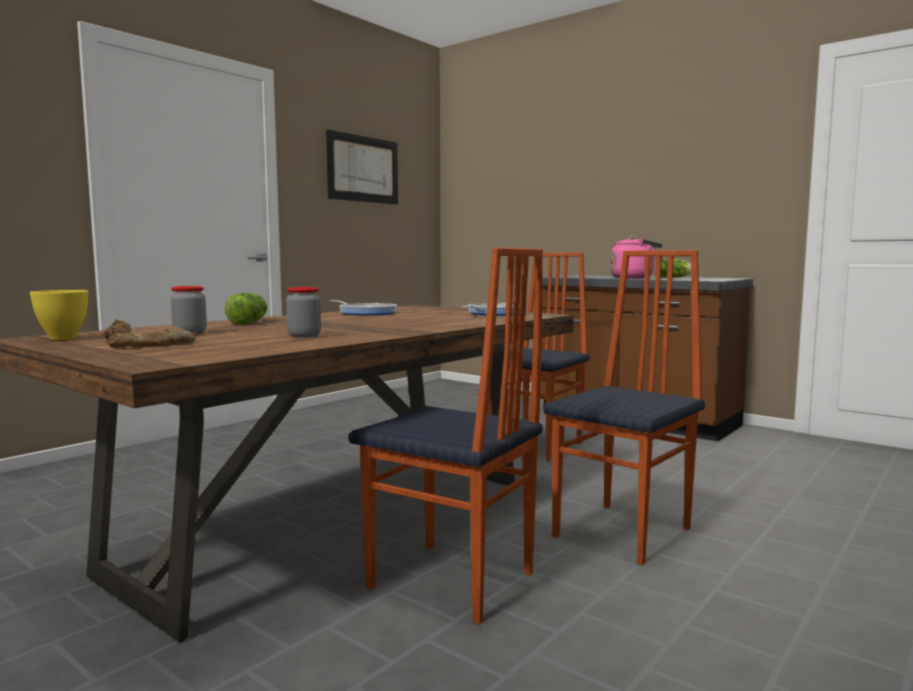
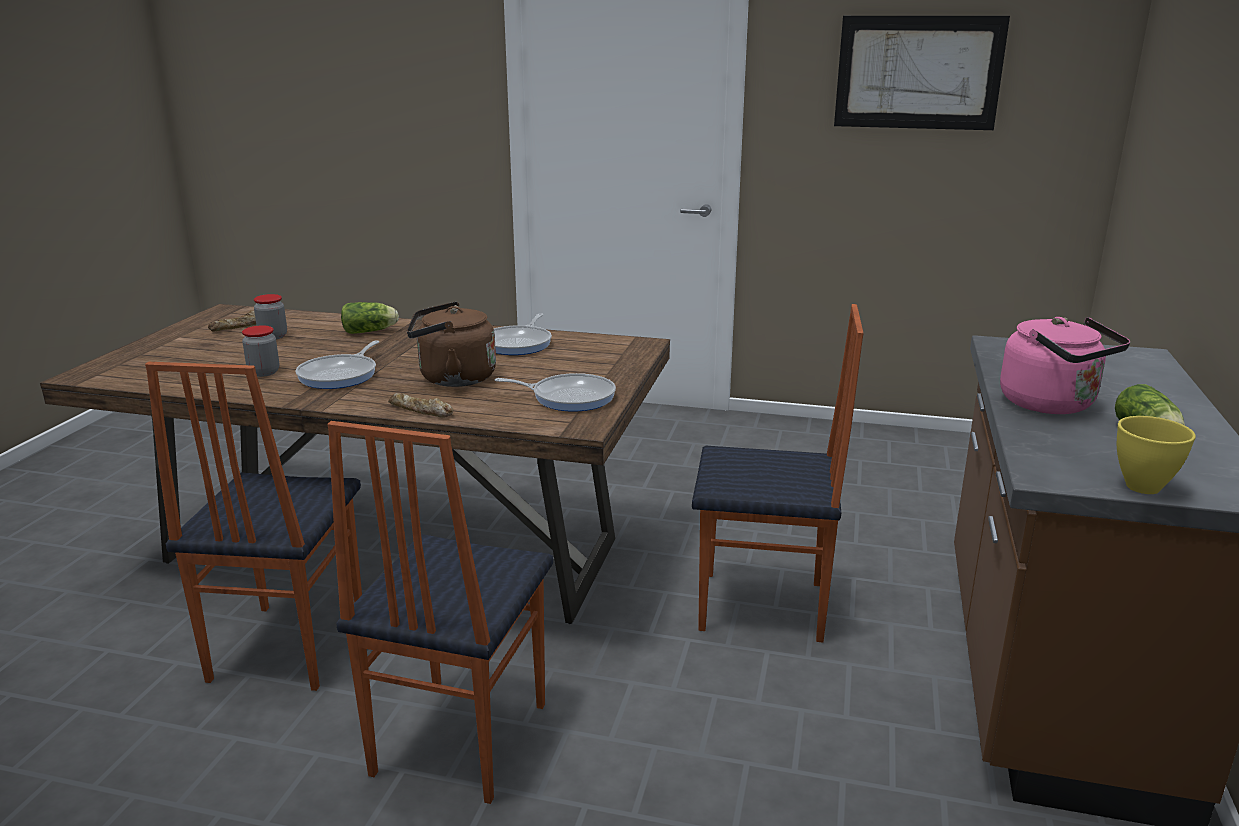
camera: 65 degrees right, 15 degrees up
yellow bowl [30,290,89,340] -> yellow bowl moved to [1117,416,1196,494]
bread [107,326,197,348] -> bread moved to [388,393,453,418]
chair [544,250,705,565] -> chair turned 90 degrees clockwise [328,421,553,804]
none -> frying pan [295,341,379,389]
none -> brown kettle [407,302,496,387]

